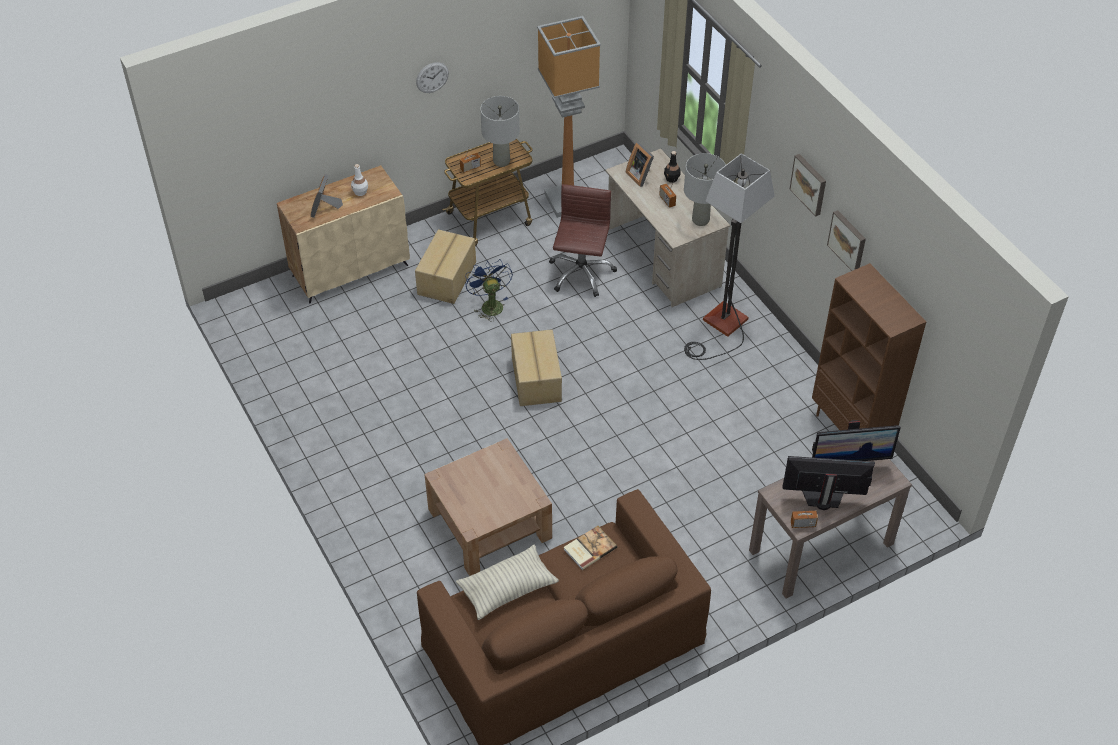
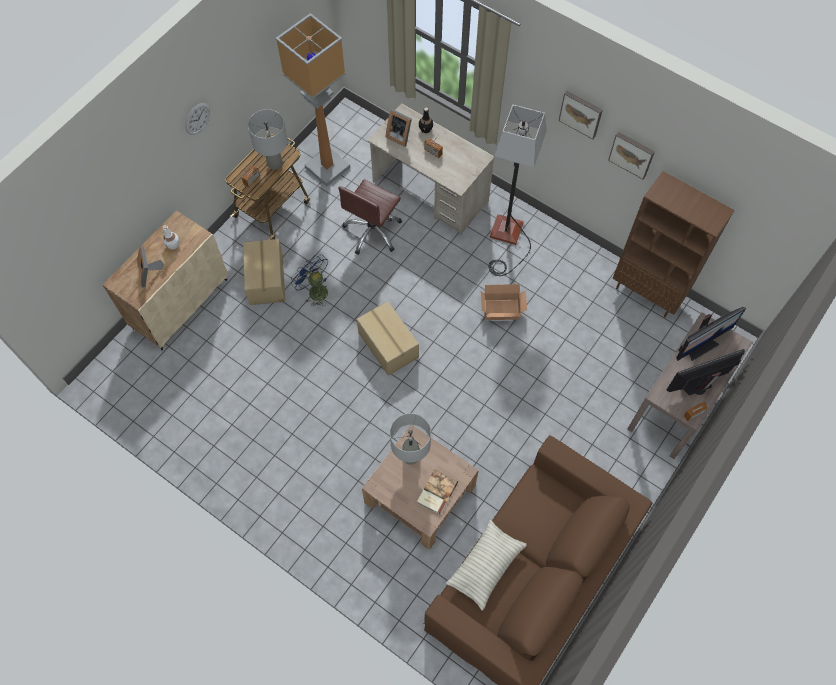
camera: 25 degrees left, 15 degrees up
brown office chair [549,184,617,297] -> brown office chair turned 135 degrees counterclockwise [338,179,402,255]
book [564,526,617,570] -> book moved to [417,469,458,515]
grey table lamp [684,153,726,226] -> grey table lamp moved to [390,413,431,465]
none -> cardboard box [481,284,527,320]

